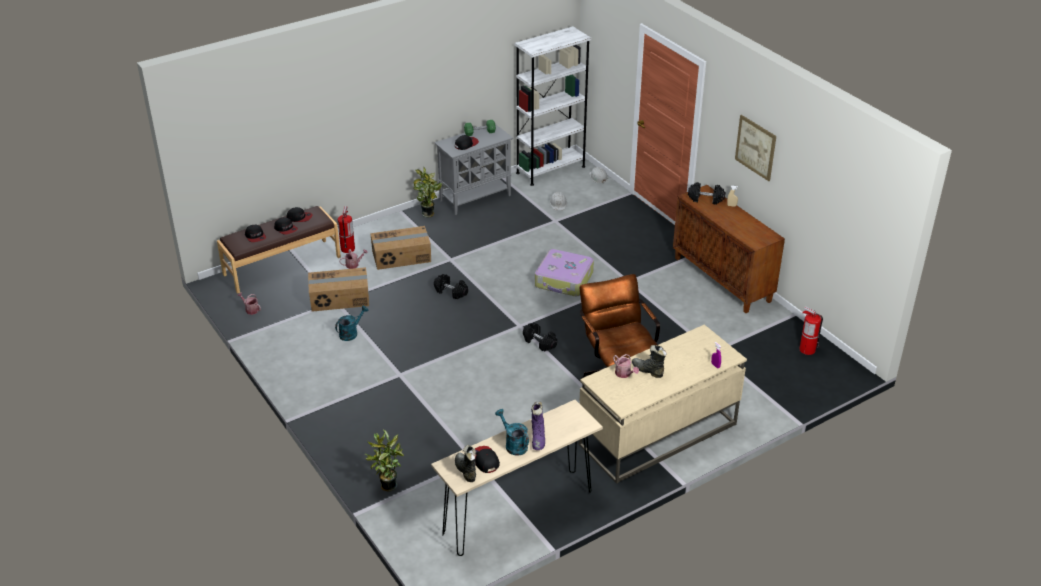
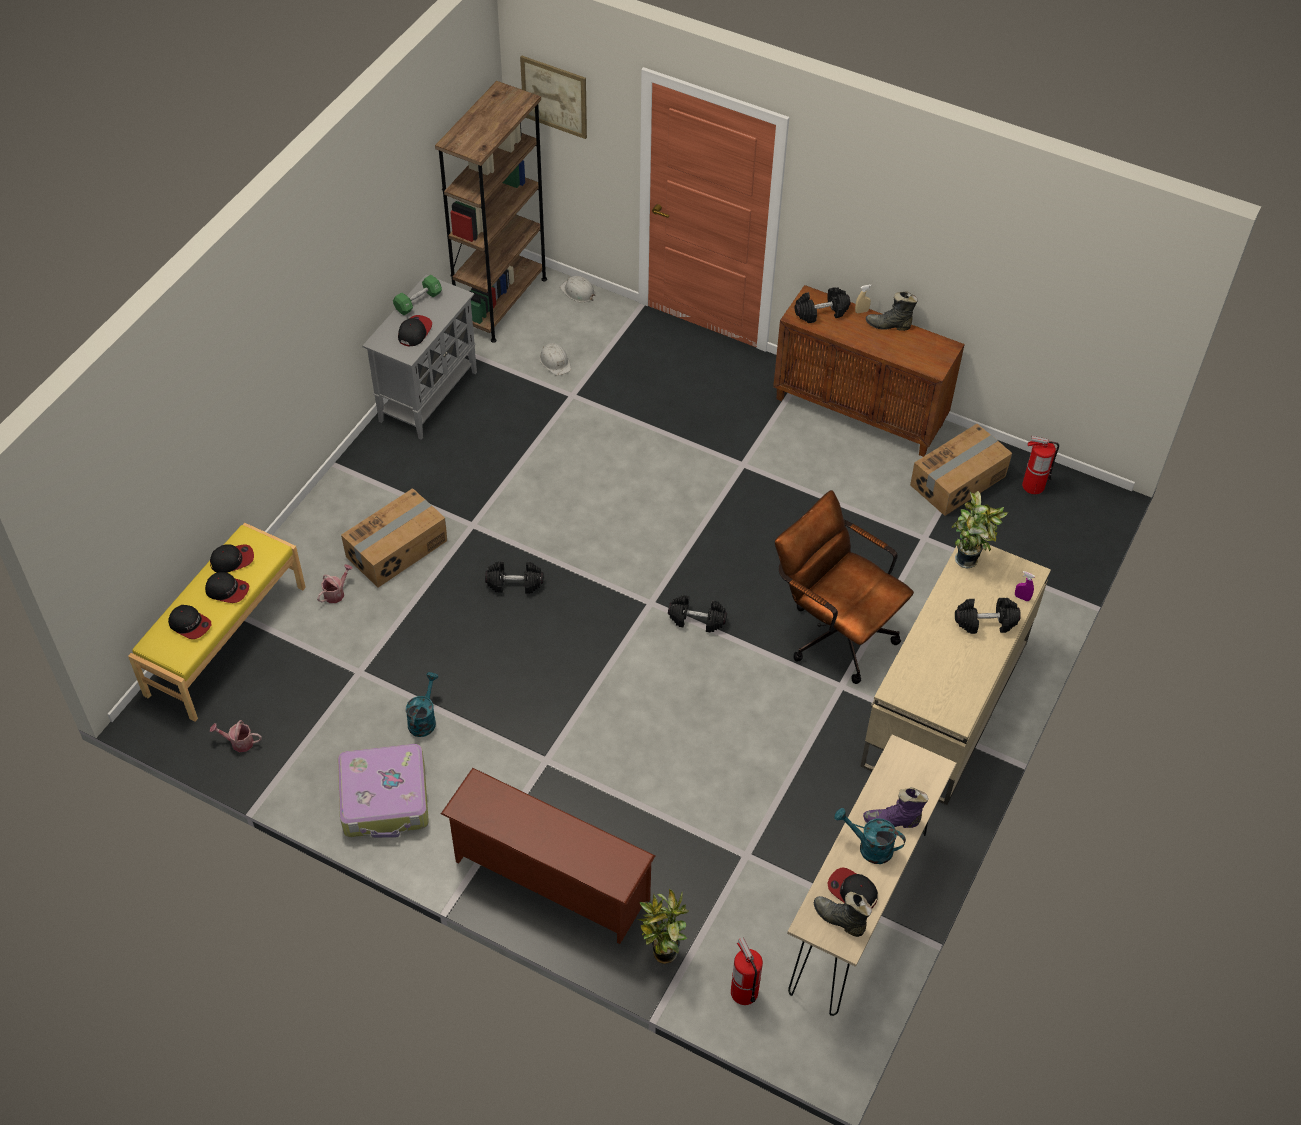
camera: 30 degrees left, 15 degrees up
brown bench [217,206,341,294] -> yellow bench [128,523,306,722]
cardboard box [308,267,369,312] -> cardboard box moved to [910,424,1012,516]
fire extinguisher [338,206,355,253] -> fire extinguisher moved to [731,937,763,1005]
potted plant [413,166,442,218] -> potted plant moved to [952,491,1008,569]
white bookcase [515,26,591,186] -> brown bookcase [435,81,547,343]
purple boot [531,402,545,450] -> purple boot turned 120 degrees clockwise [863,787,928,828]
suitcase [535,249,594,296] -> suitcase moved to [338,744,429,838]
watering can [613,354,639,378] -> none
black boot [632,345,667,378] -> black boot moved to [866,292,917,331]
picture [735,115,776,181] -> picture moved to [520,55,587,139]
none -> brown shoe rack [441,768,655,944]
none -> black dumbbell [955,598,1021,634]

